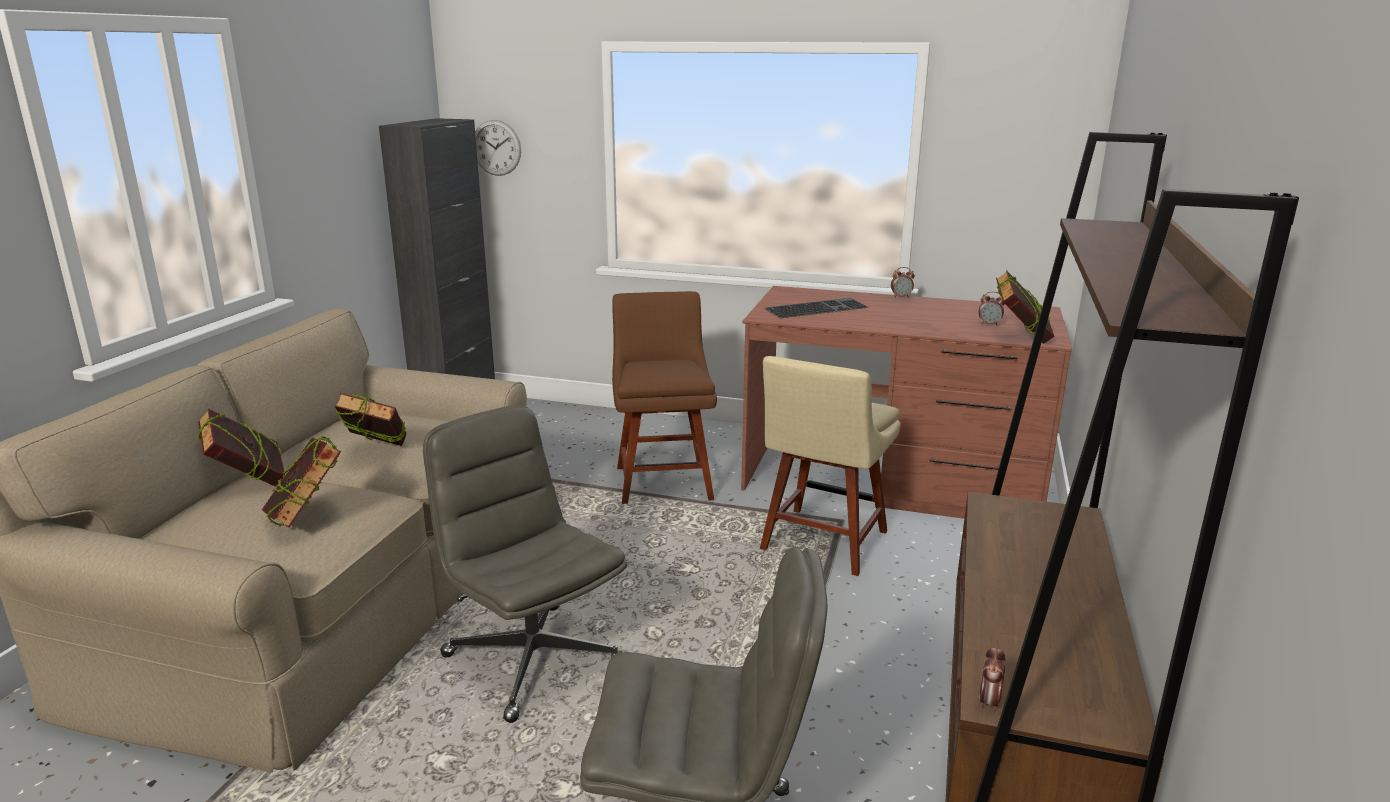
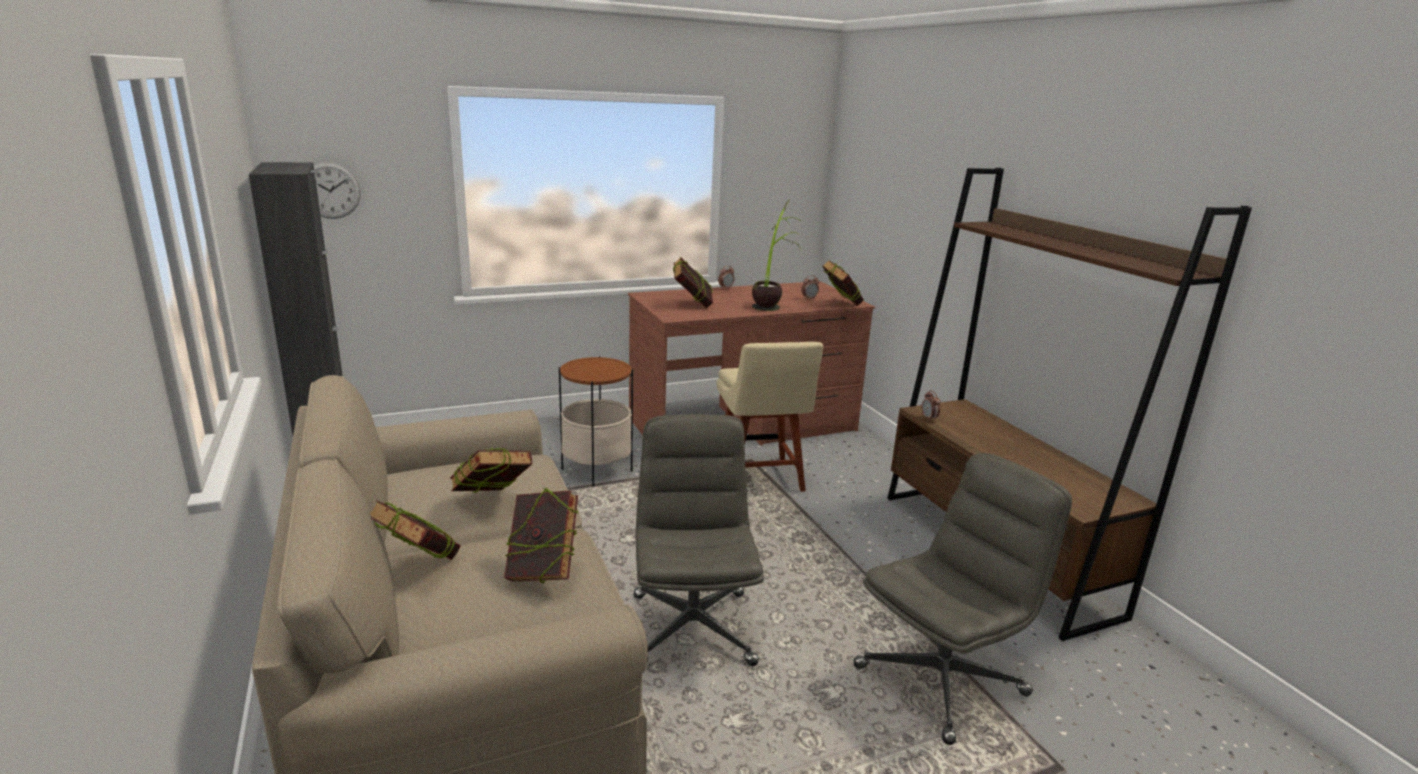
camera: 40 degrees left, 0 degrees up
grey office chair [423,405,627,723] -> grey office chair turned 75 degrees clockwise [634,414,764,666]
brown chair [612,291,717,504] -> side table [559,356,633,486]
keyboard [765,298,869,318] -> book [673,257,713,308]
alarm clock [979,645,1005,711] -> alarm clock moved to [922,390,940,421]
none -> potted plant [752,199,801,311]

